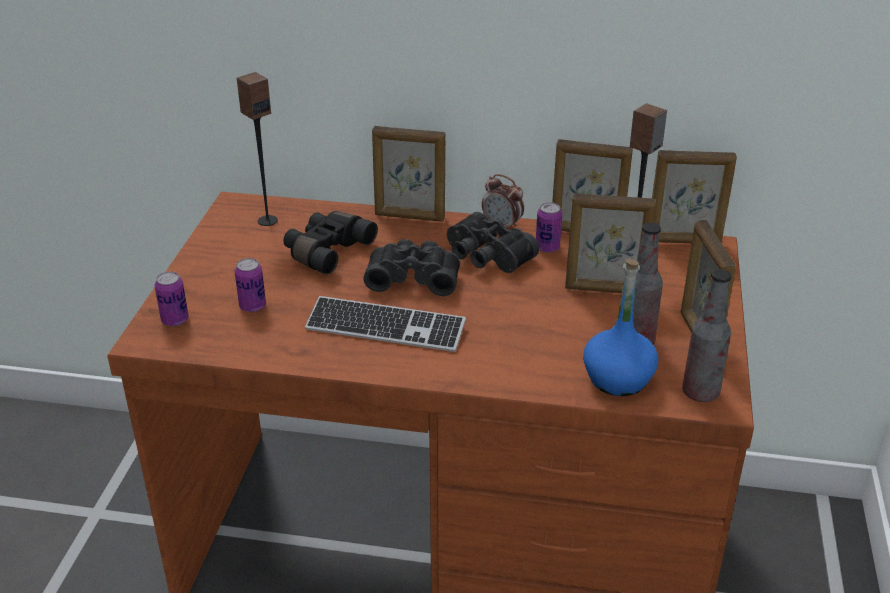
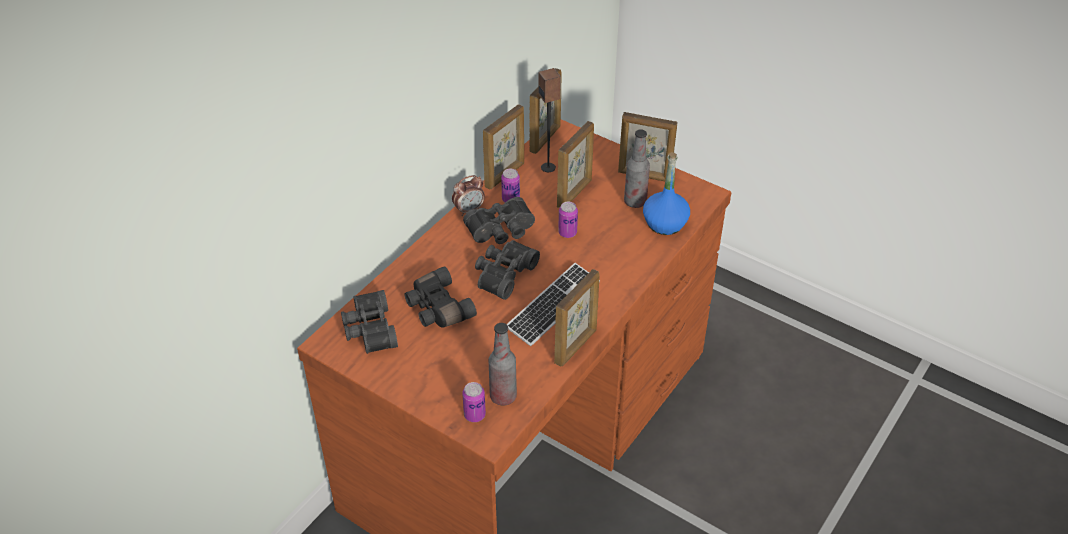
camera: 65 degrees left, 10 degrees up
can [235,258,266,312] -> can moved to [558,202,578,238]
speaker [237,72,278,226] -> black binoculars [341,290,398,354]
picture frame [372,126,446,222] -> picture frame moved to [554,269,600,367]
bottle [682,269,732,402] -> bottle moved to [489,323,517,406]

